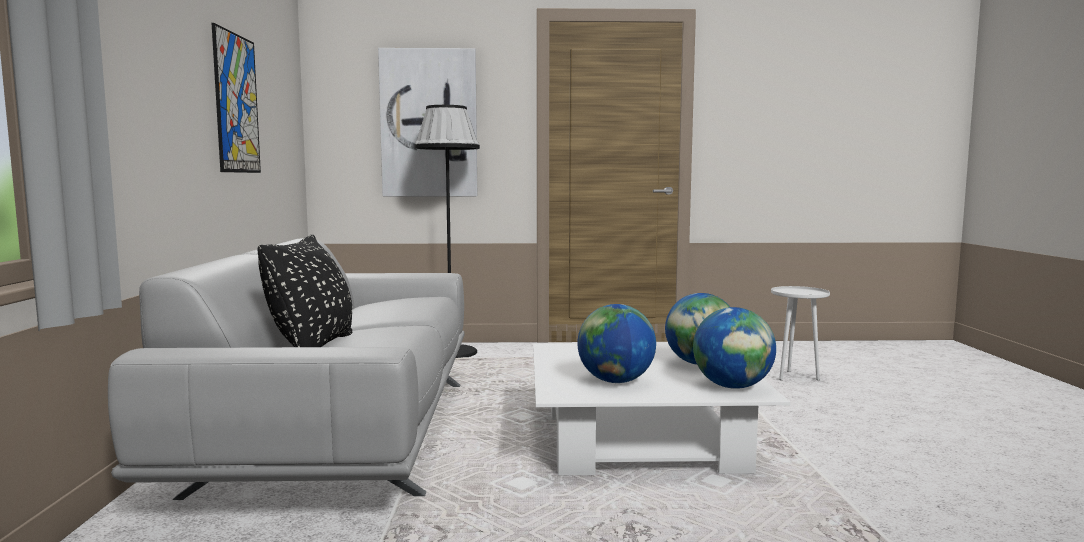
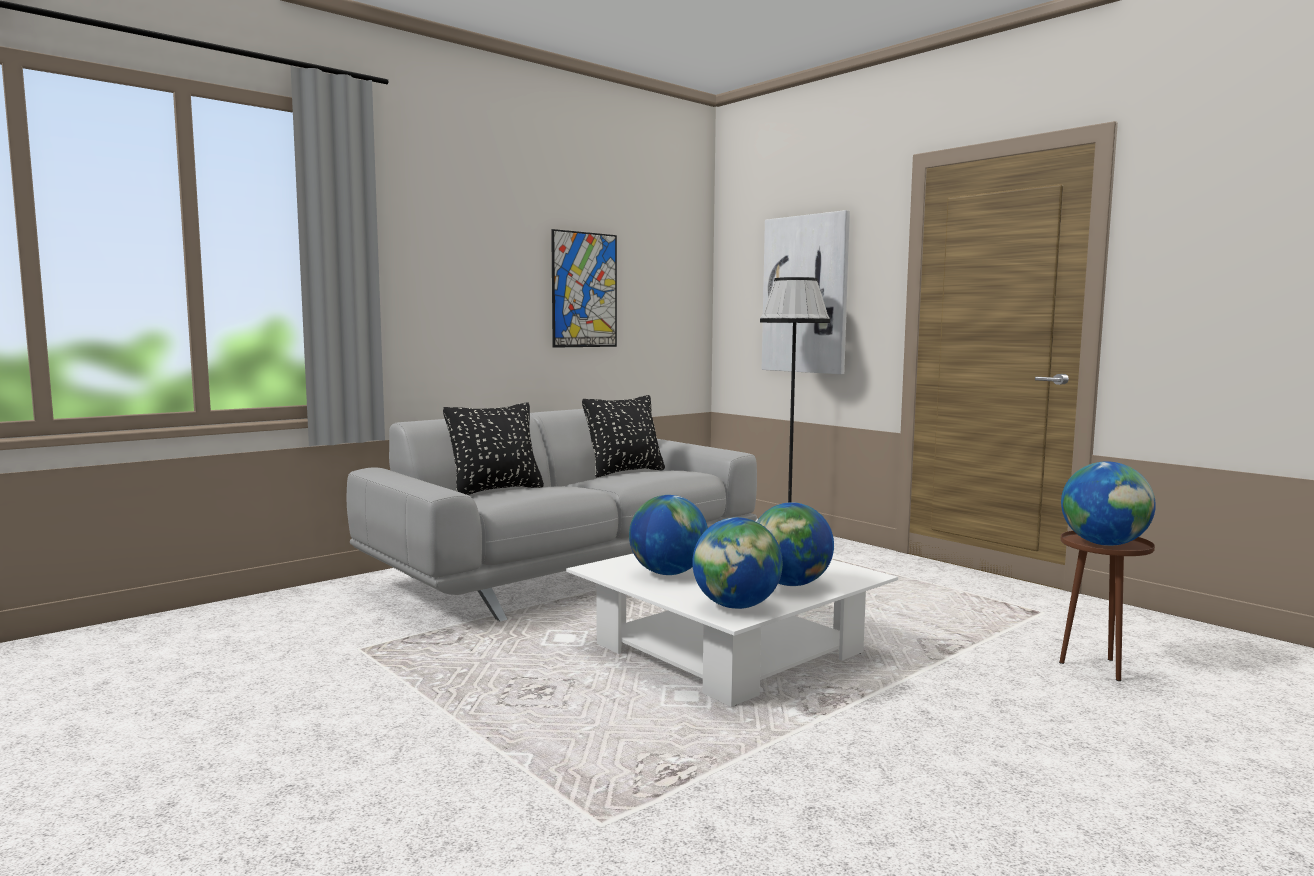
camera: 50 degrees right, 0 degrees up
white side table [771,286,830,380] -> brown side table [1059,531,1155,681]
none -> black pillow [582,395,665,477]
none -> globe [1061,461,1156,546]

